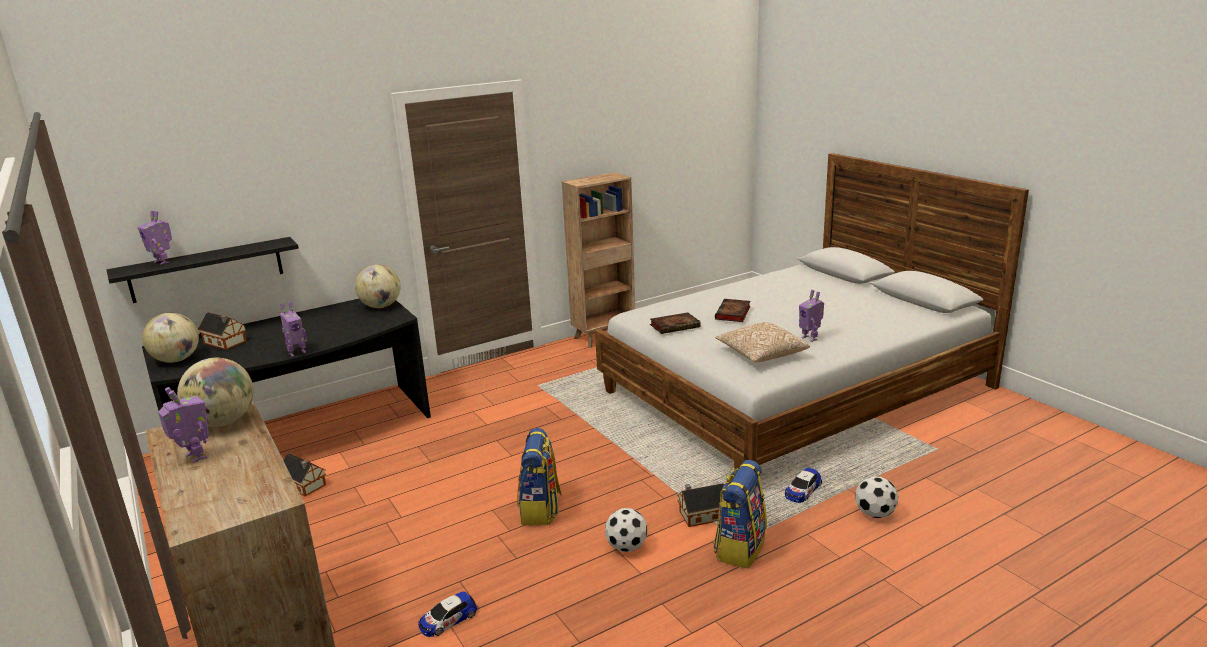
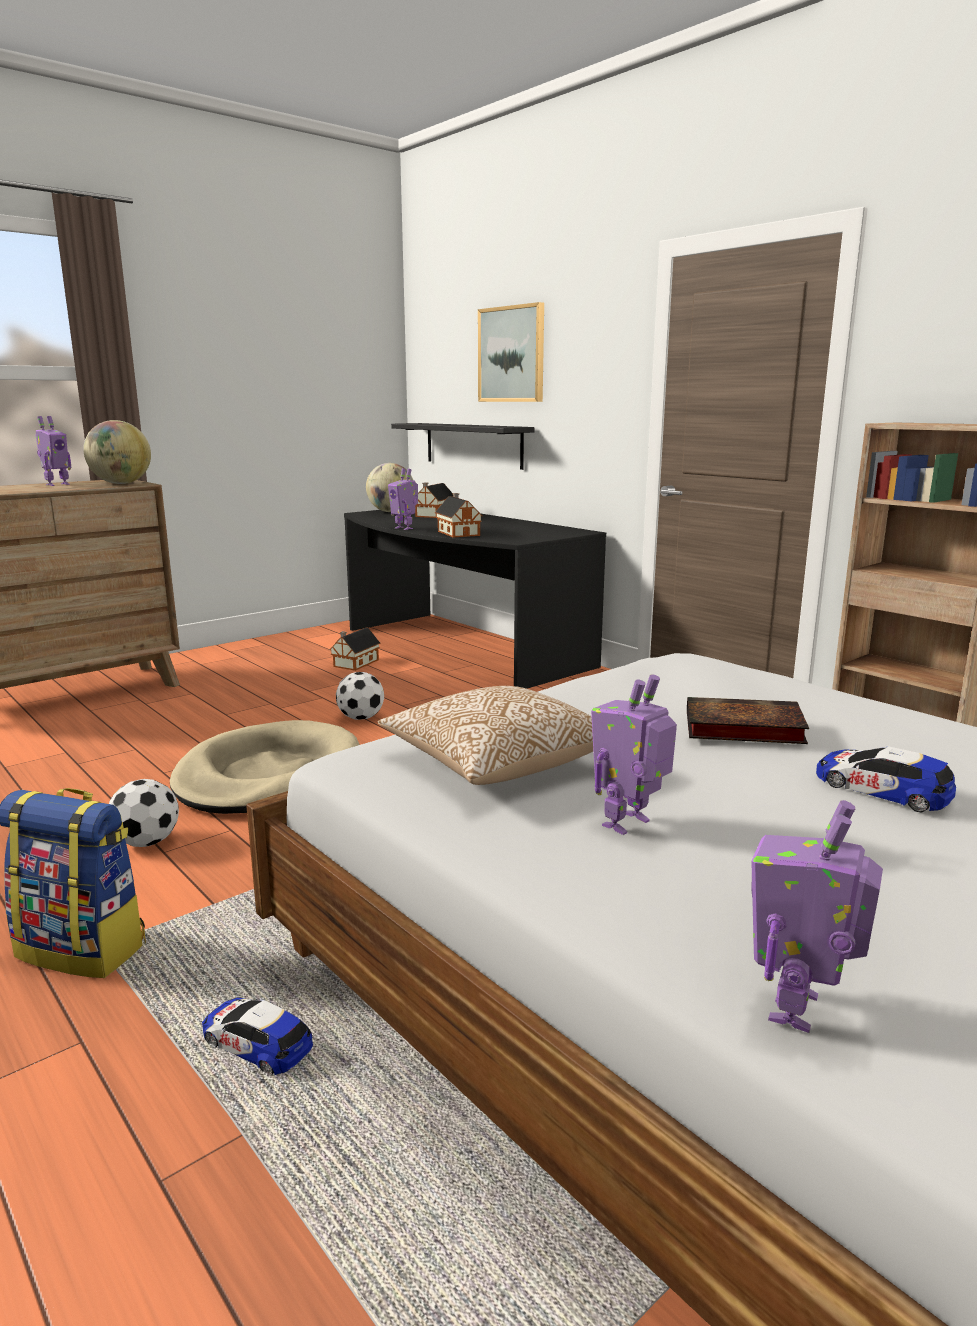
camera: 80 degrees right, 5 degrees down
toy robot [138,211,172,265] -> toy robot moved to [751,800,883,1033]
globe [355,264,401,308] -> none
toy car [418,591,477,637] -> toy car moved to [816,747,956,813]
backpack [517,428,561,525] -> beige dog bed [170,720,360,814]
book [650,312,701,334] -> none
toy house [677,483,725,527] -> toy house moved to [435,493,483,538]
football [855,476,898,518] -> football moved to [336,672,384,720]
none -> picture [478,302,544,402]

